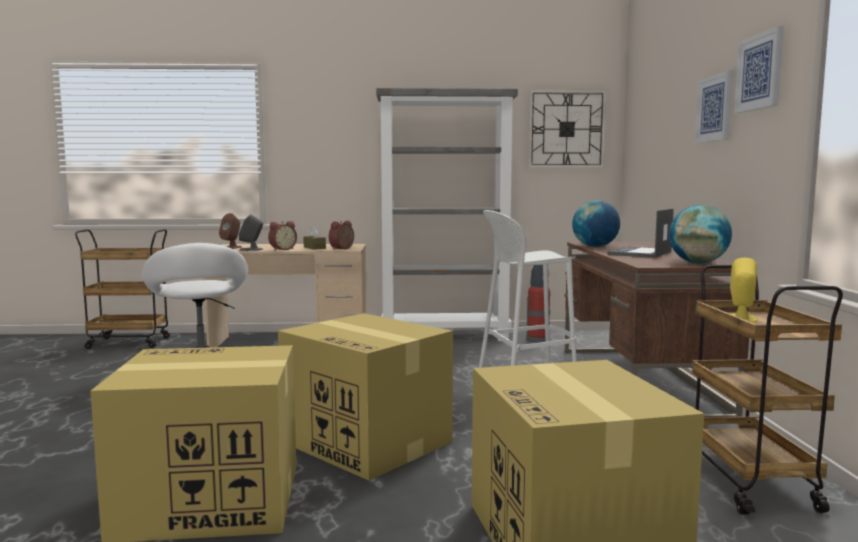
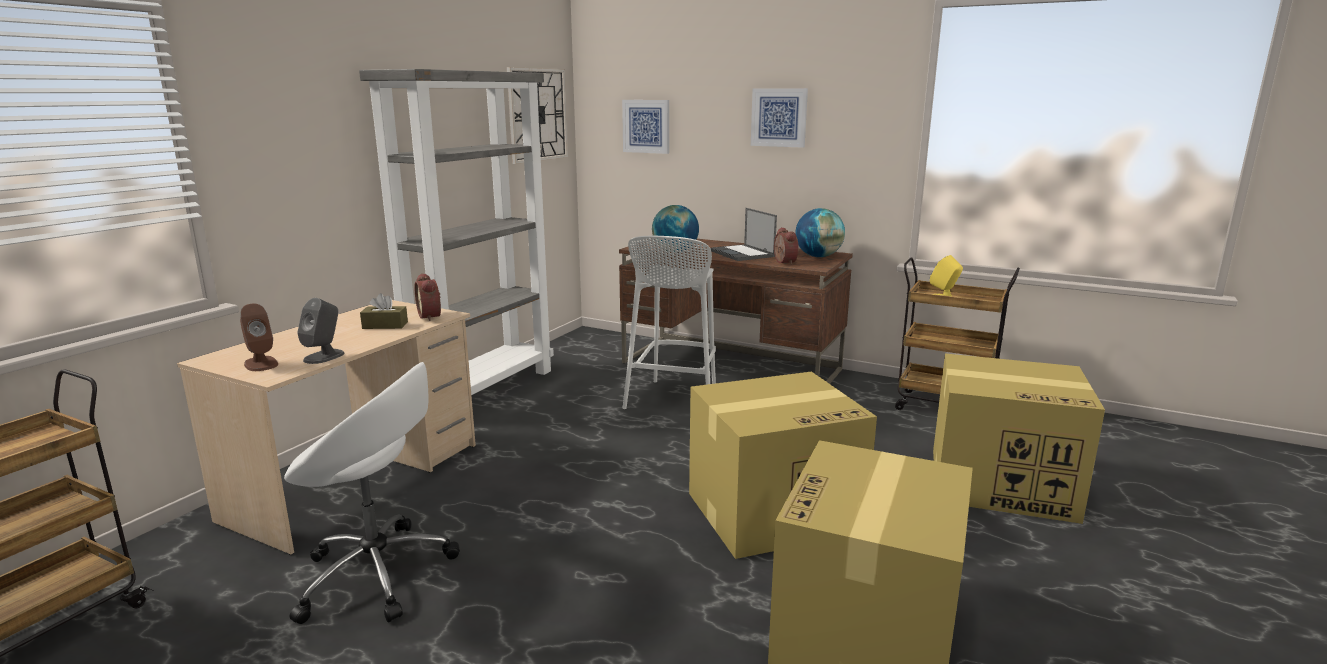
camera: 60 degrees left, 10 degrees up
alarm clock [268,221,297,250] -> alarm clock moved to [774,227,799,265]
fire extinguisher [527,264,551,343] -> none
picture [734,26,784,113] -> picture moved to [622,100,669,154]

